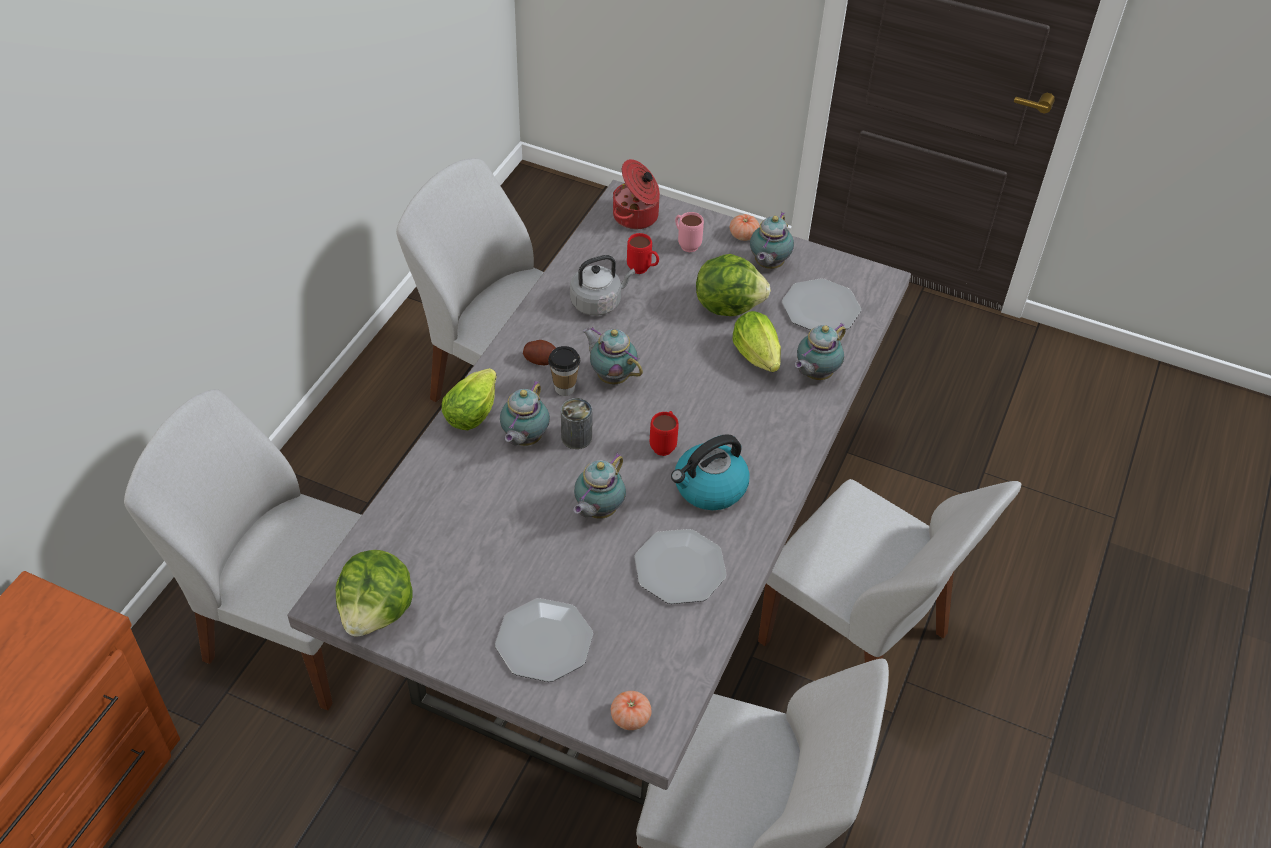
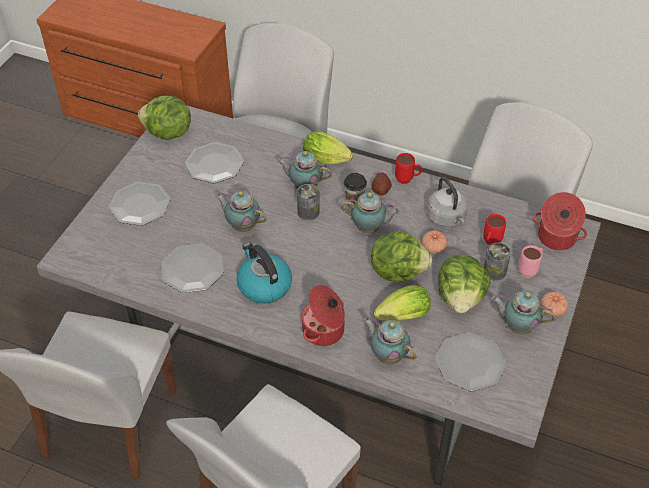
camera: 90 degrees right, 0 degrees up
teapot [583,327,643,384] -> teapot turned 60 degrees clockwise [341,192,400,233]
tomato [611,691,652,730] -> tomato moved to [422,231,447,254]
red mug [650,411,679,456] -> red mug moved to [395,153,422,184]
none -> plate [185,142,244,183]
none -> cooking pot [302,285,345,346]
none -> lettuce [371,231,433,282]
none -> can [484,242,511,281]

